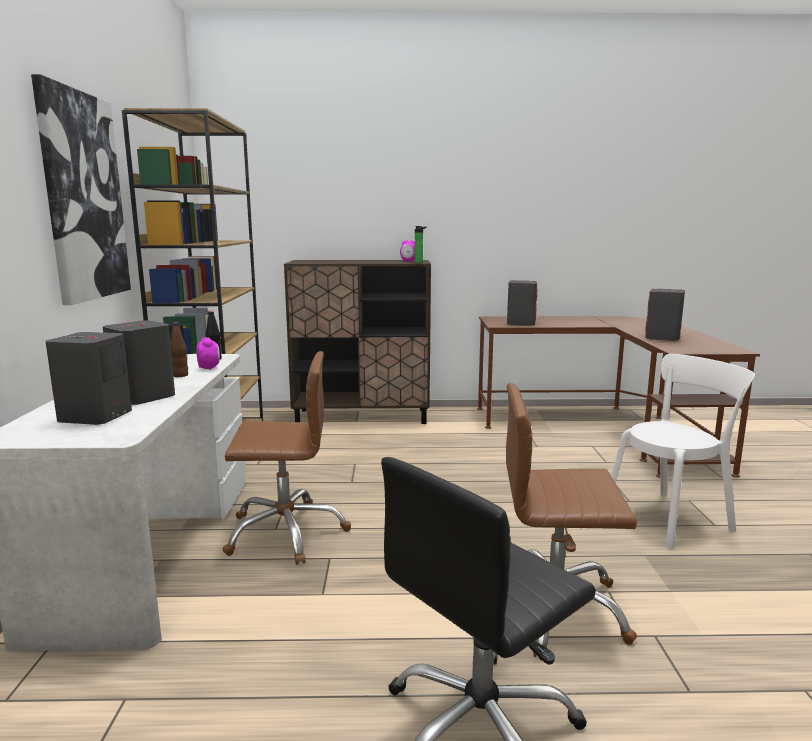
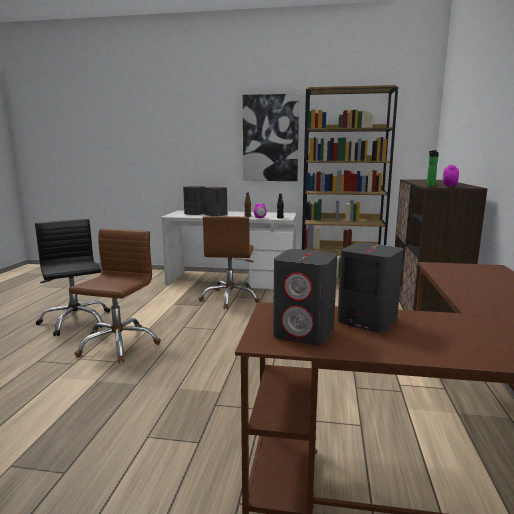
camera: 100 degrees right, 0 degrees up
grey speaker [507,280,538,326] -> grey speaker moved to [273,249,337,345]
white chair [611,354,755,549] -> none

